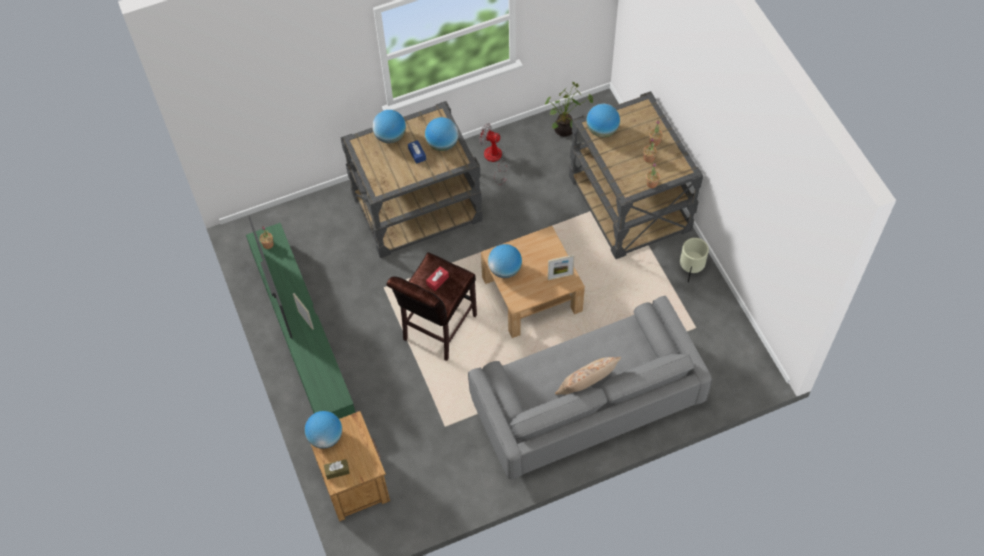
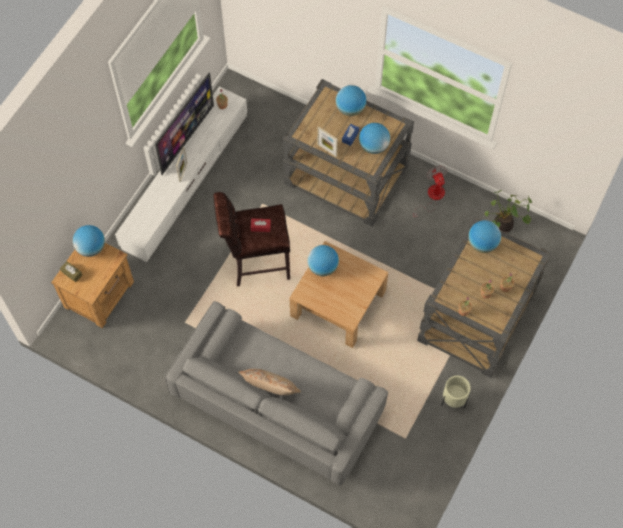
camera: 50 degrees right, 5 degrees up
green tv stand [246,223,356,419] -> white tv stand [115,86,247,262]
picture frame [548,255,574,280] -> picture frame moved to [317,126,338,157]

